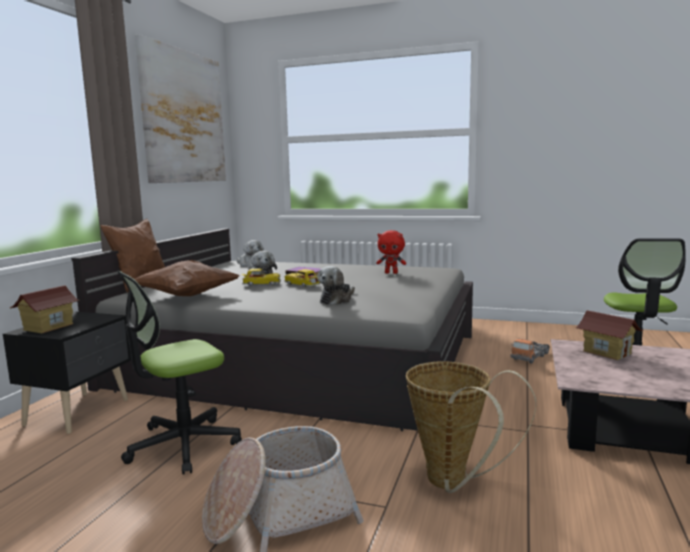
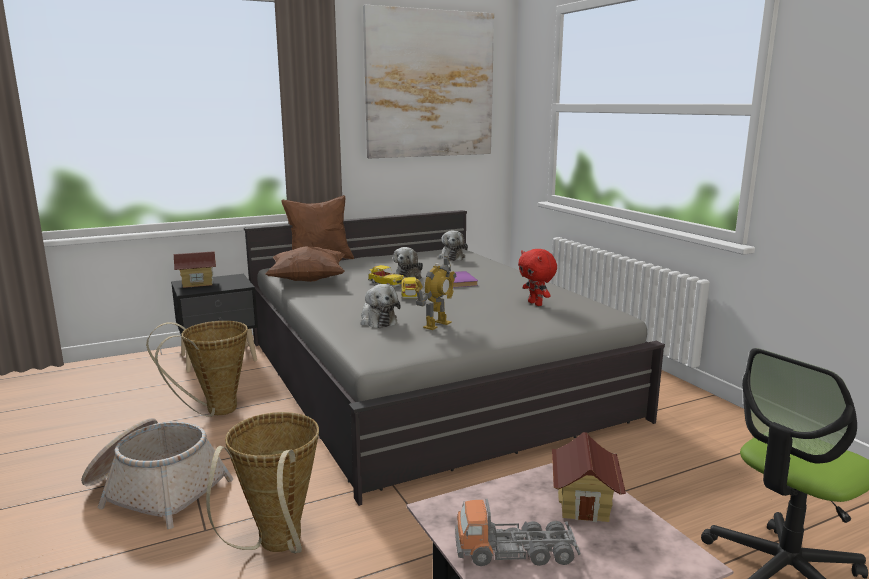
camera: 45 degrees right, 5 degrees up
office chair [117,271,242,475] -> basket [146,321,248,417]
plush toy [317,266,355,305] -> plush toy turned 105 degrees counterclockwise [361,284,401,328]
toy truck [510,338,550,363] -> toy truck moved to [455,499,580,566]
none -> toy robot [415,256,456,330]

